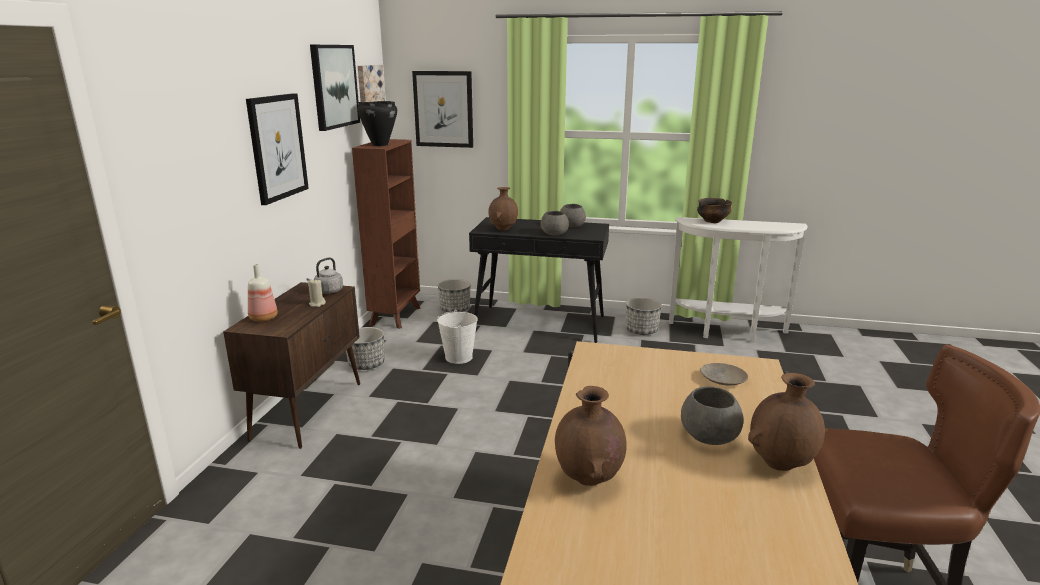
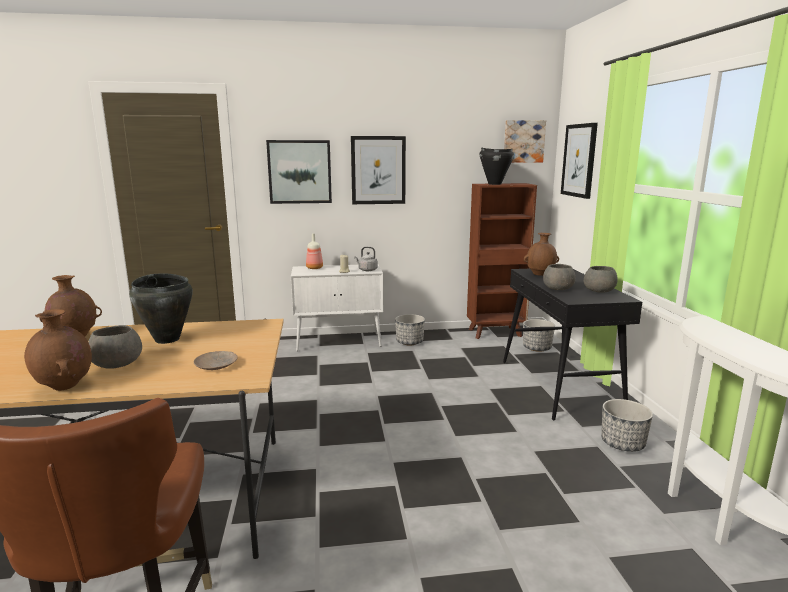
camera: 70 degrees right, 5 degrees down
brown cabinet [223,282,360,449] -> white cabinet [291,264,383,351]
picture [310,45,360,131] -> picture moved to [266,140,332,204]
white bucket [437,310,478,364] -> none
bowl [697,198,732,223] -> none
none -> black cooking pot [129,273,193,344]

